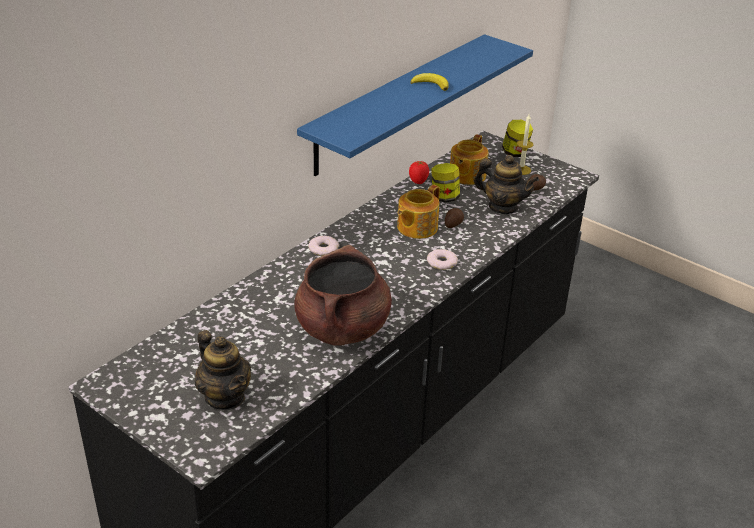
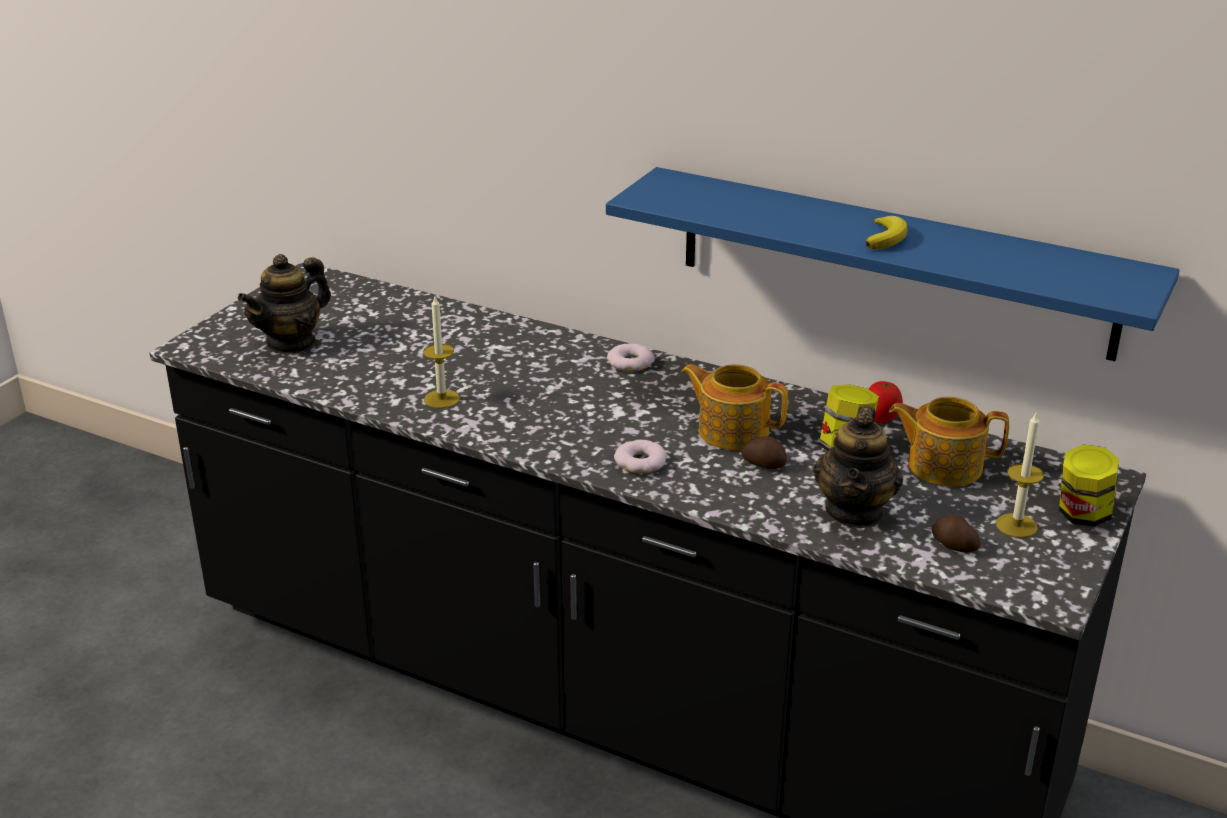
camera: 80 degrees right, 5 degrees down
brown cooking pot [294,245,392,346] -> candle [423,297,460,408]

